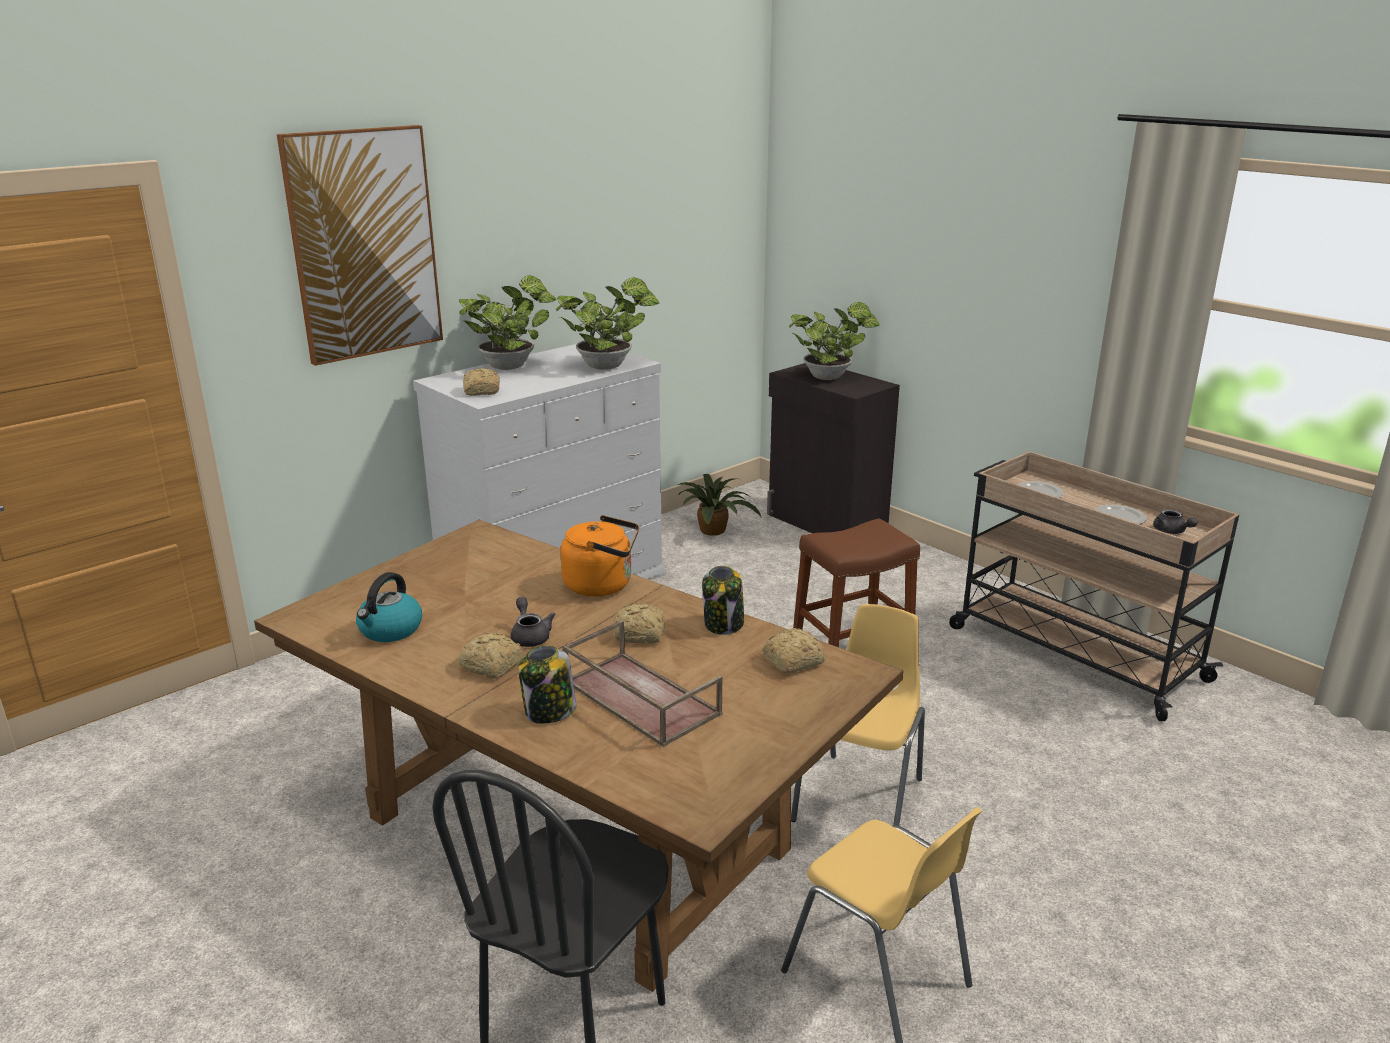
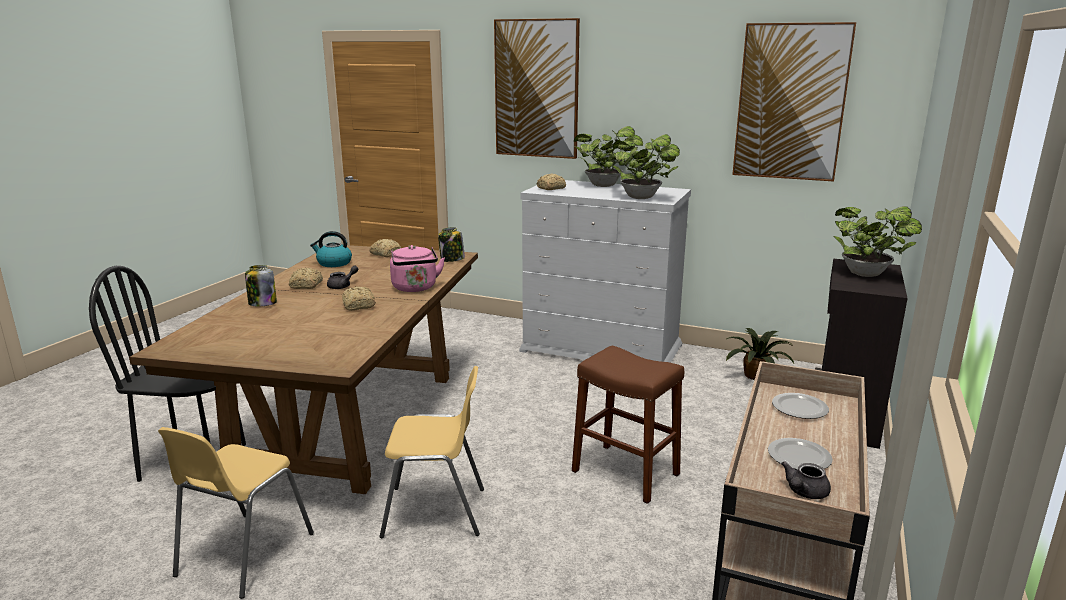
camera: 65 degrees right, 5 degrees down
orange kettle [561,515,639,597] -> pink kettle [390,245,445,292]
brown tray [562,620,723,747] -> none
jar [702,566,744,635] -> jar moved to [438,227,465,262]
bread [762,628,825,674] -> bread moved to [369,239,401,257]
none -> picture [732,22,856,182]

